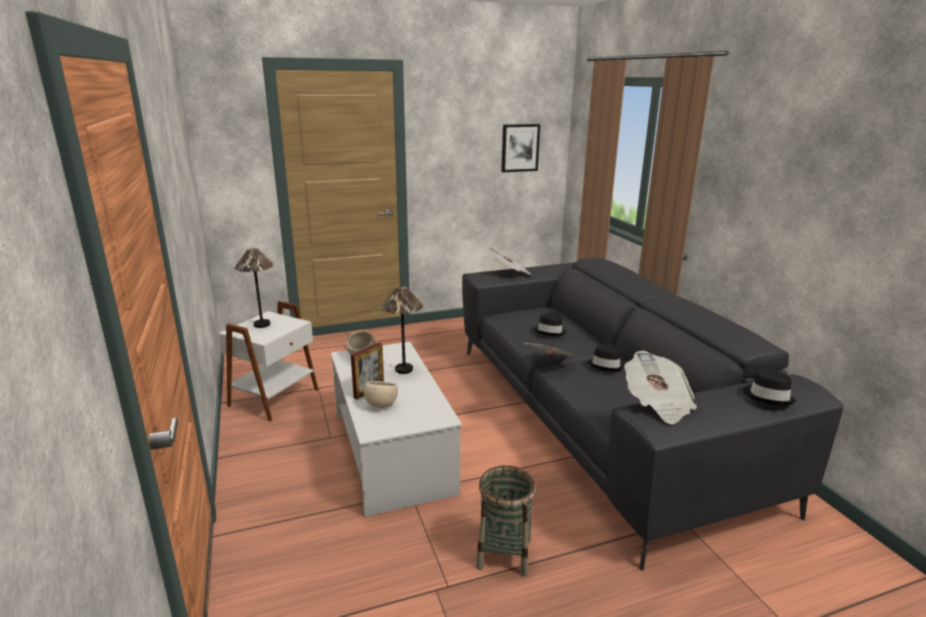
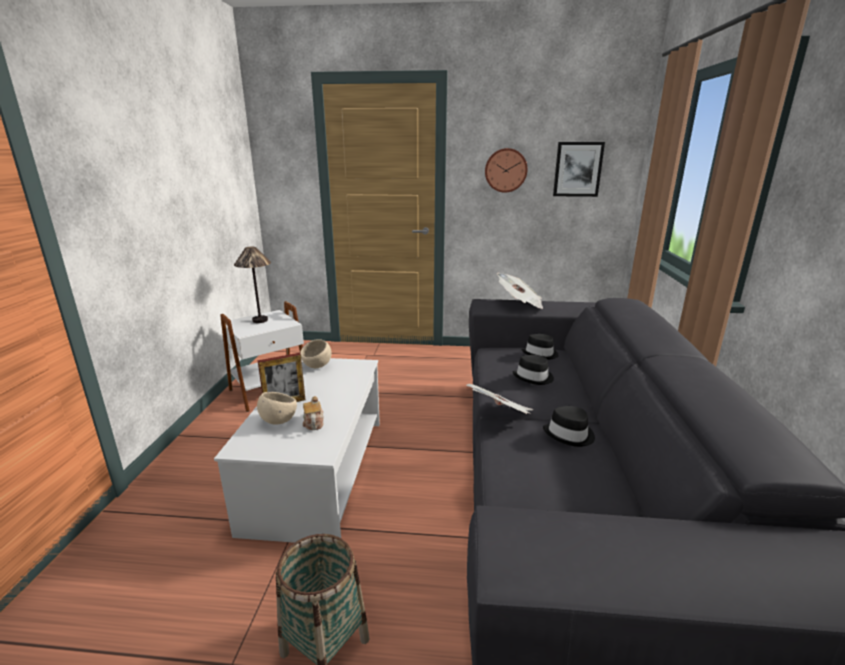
camera: 25 degrees right, 0 degrees up
table lamp [381,286,423,374] -> none
newspaper [624,351,697,425] -> none
black hat [743,369,796,405] -> black hat moved to [521,334,559,360]
none -> teapot [303,396,324,430]
none -> wall clock [485,148,528,193]

